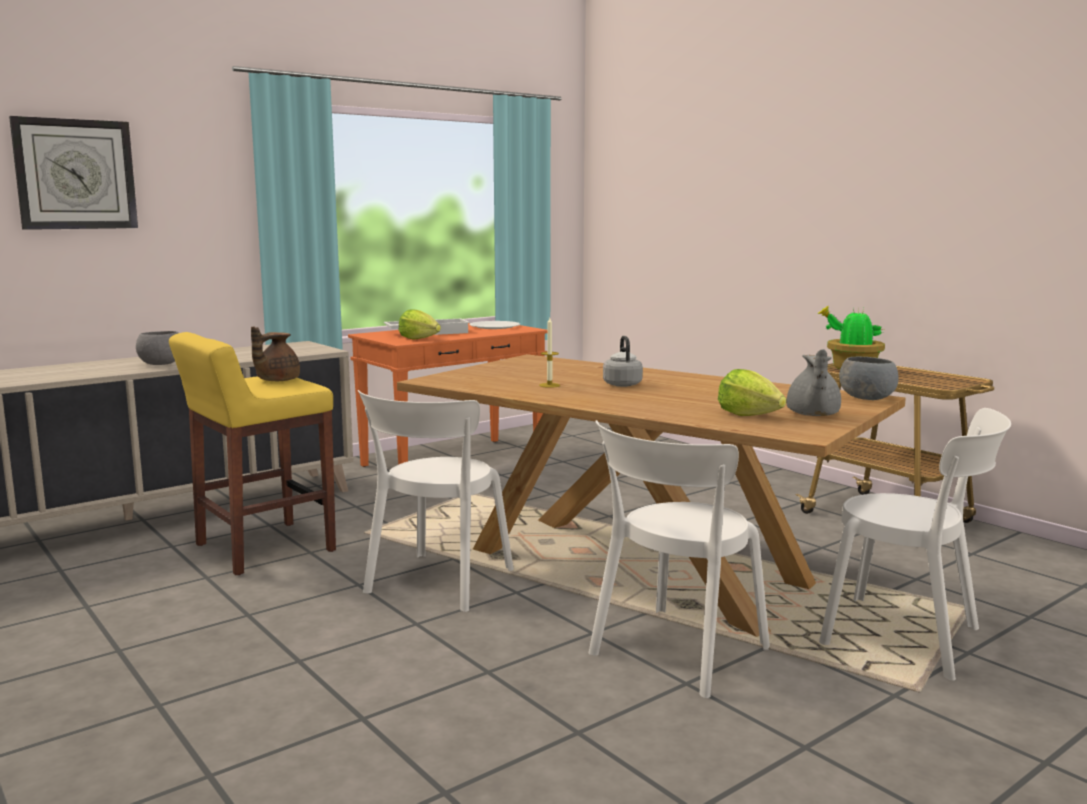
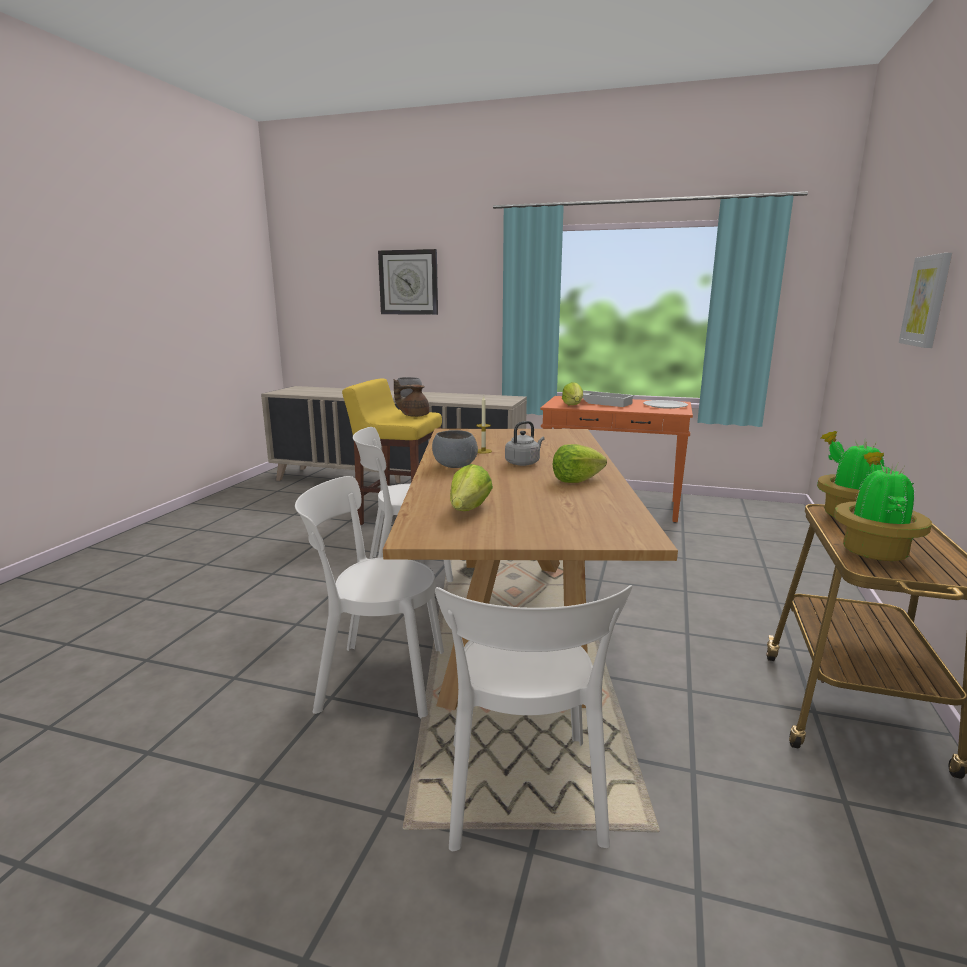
camera: 55 degrees right, 5 degrees up
grey teapot [786,349,841,416] -> none
grey bowl [839,357,899,400] -> grey bowl moved to [432,430,478,468]
none -> lettuce [553,444,607,483]
none -> potted plant [834,452,932,561]
none -> picture [899,253,952,348]

